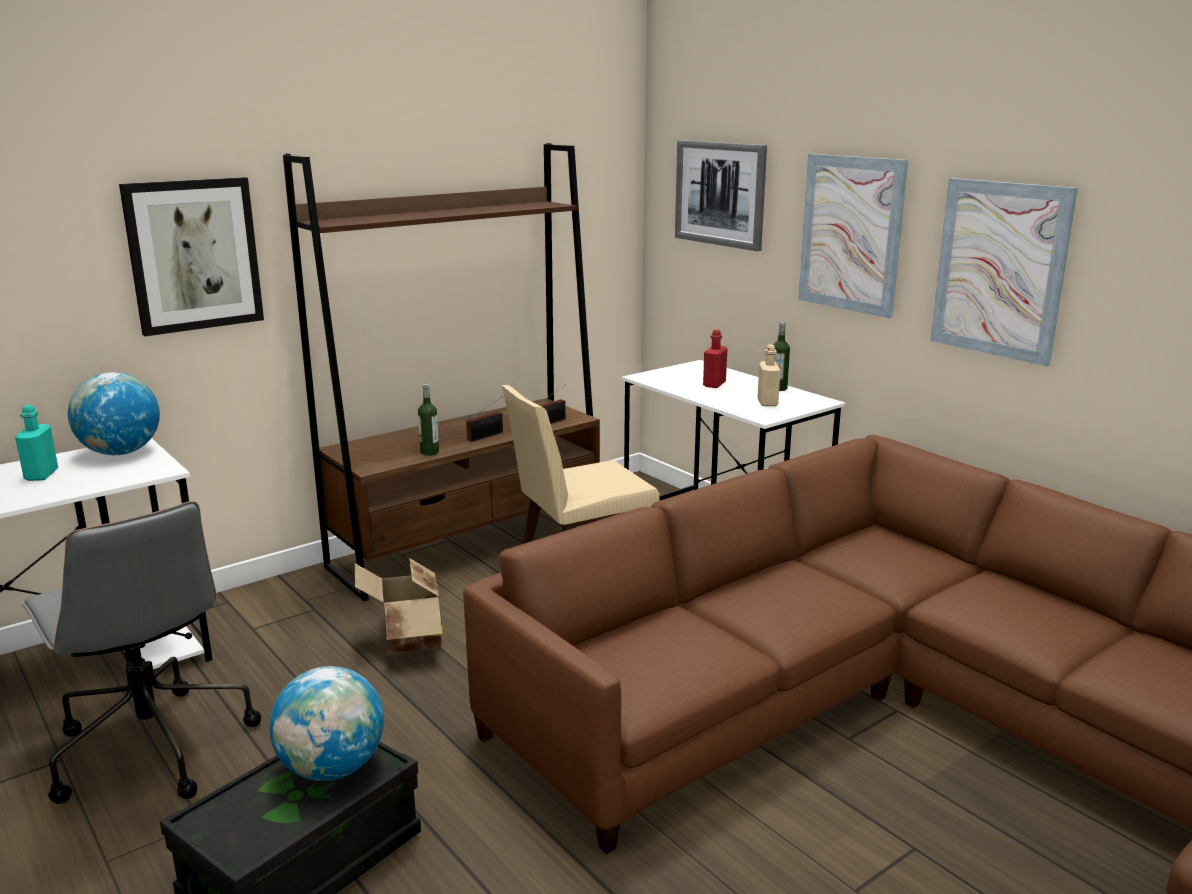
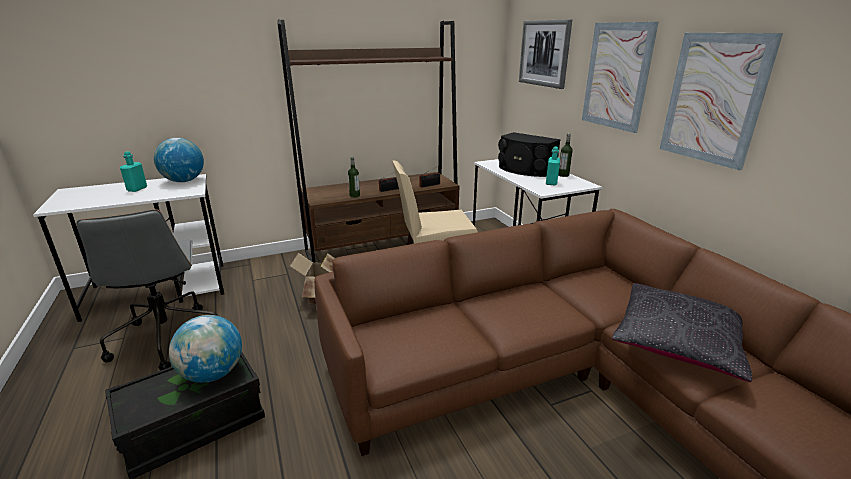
camera: 15 degrees right, 5 degrees up
picture [119,177,264,336] -> none
red bottle [703,330,727,388] -> black speaker [498,132,561,177]
beige bottle [757,345,781,406] -> turquoise bottle [546,147,560,186]
none -> black pillow [612,283,752,382]

